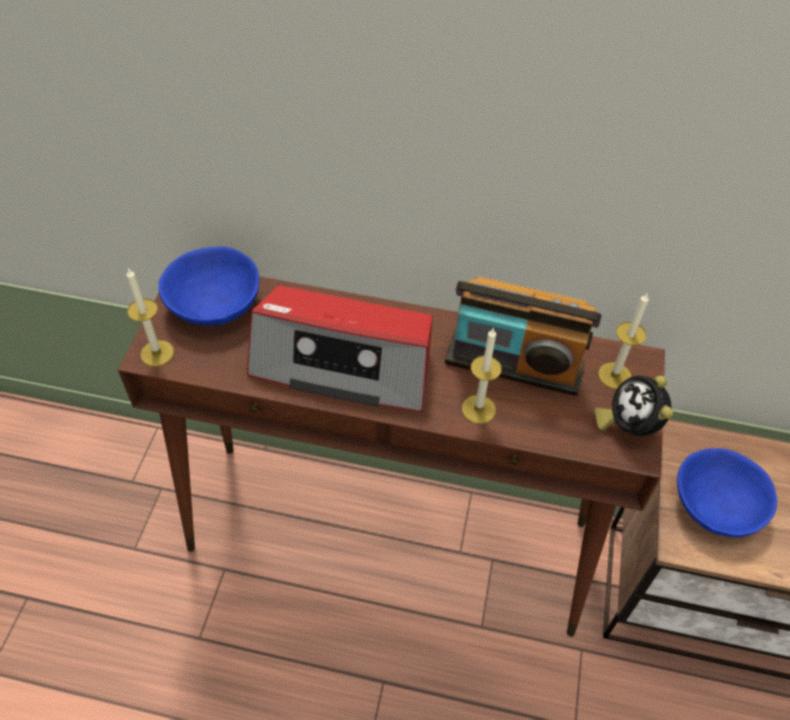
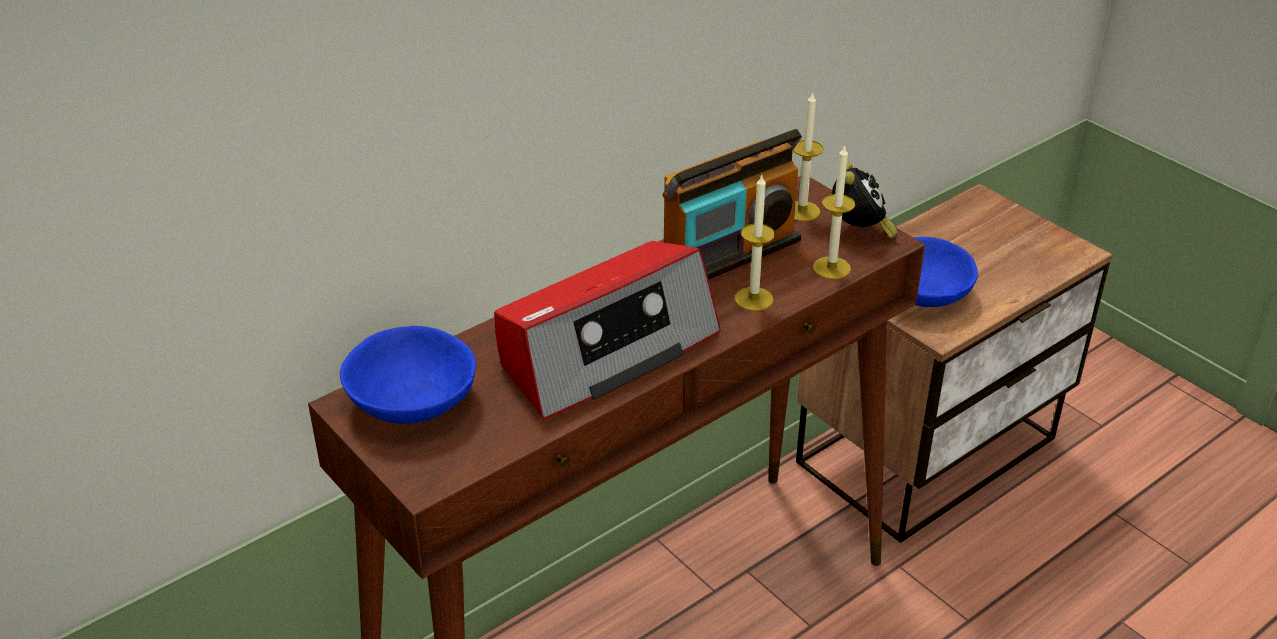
camera: 50 degrees left, 15 degrees down
candle [127,268,174,367] -> candle moved to [813,144,855,279]
alarm clock [595,375,674,436] -> alarm clock turned 120 degrees counterclockwise [832,162,898,238]

